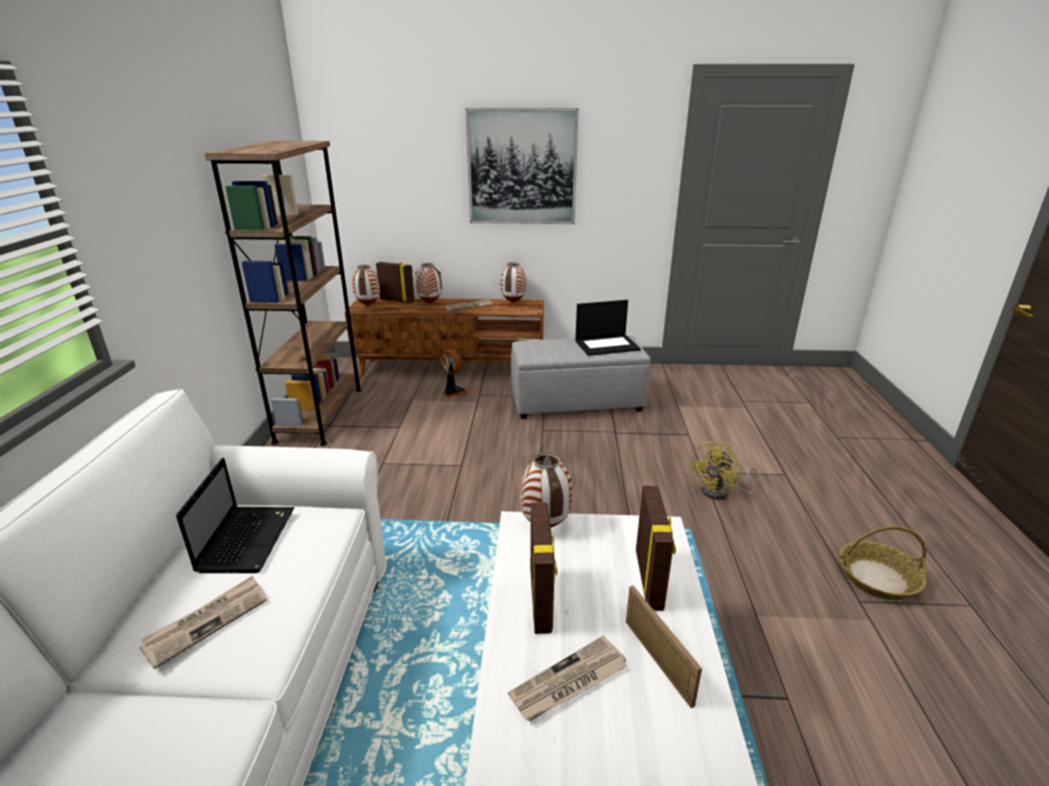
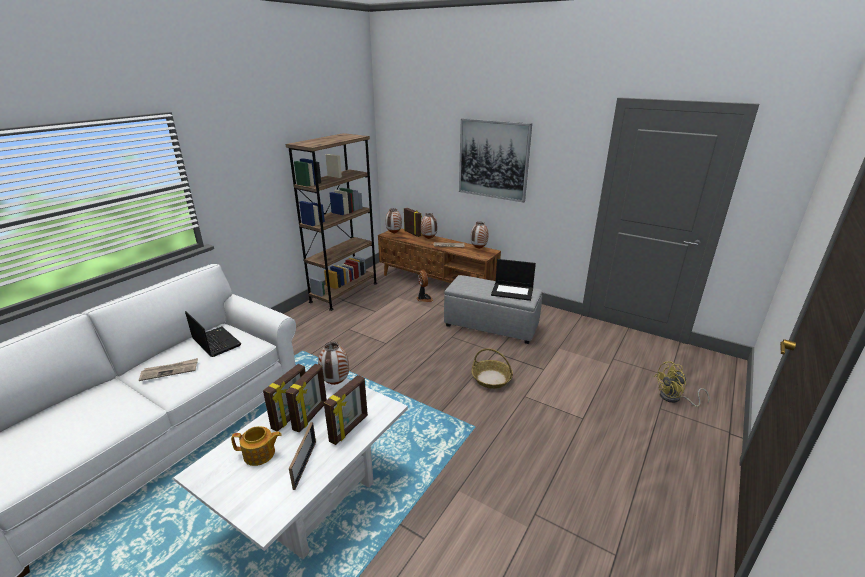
camera: 30 degrees right, 0 degrees up
laptop [176,458,295,573] -> laptop turned 75 degrees counterclockwise [185,311,241,357]
newspaper [508,636,627,721] -> teapot [231,426,282,466]
yellow fan [690,441,760,500] -> yellow fan moved to [654,361,710,407]
basket [839,526,927,600] -> basket moved to [472,348,513,389]
none -> picture frame [286,364,327,432]

